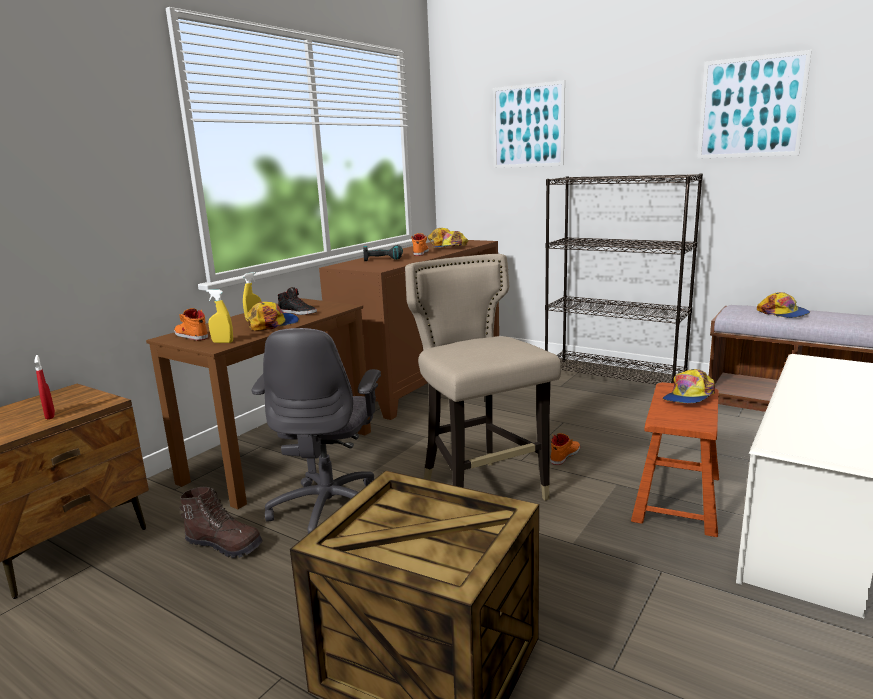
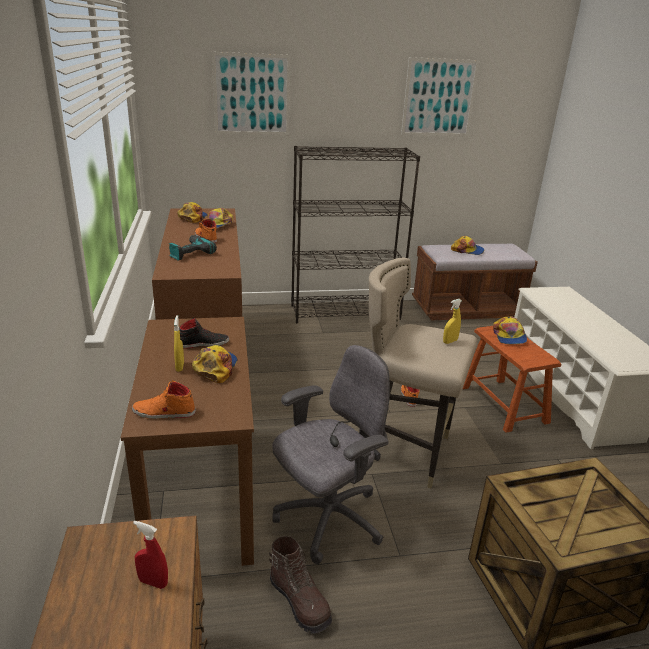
camera: 45 degrees left, 10 degrees up
brown boot [179,487,263,558] -> brown boot turned 75 degrees clockwise [269,536,332,634]
yellow spray bottle [206,289,233,343] -> yellow spray bottle moved to [443,299,462,344]
grey office chair [252,328,381,534] -> grey office chair turned 90 degrees counterclockwise [272,345,390,564]

